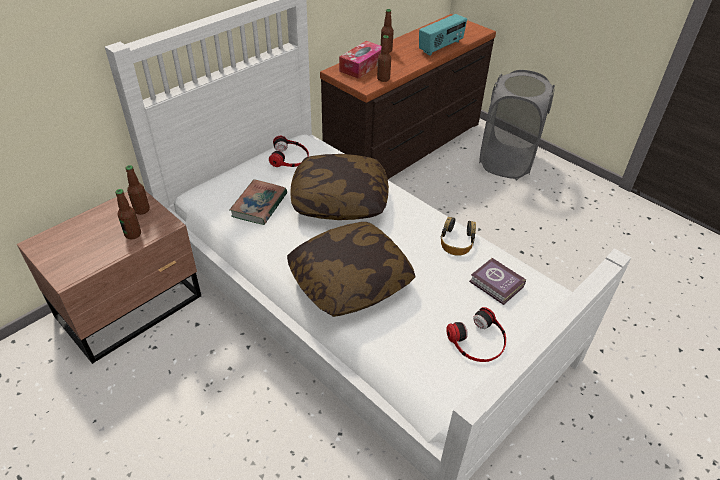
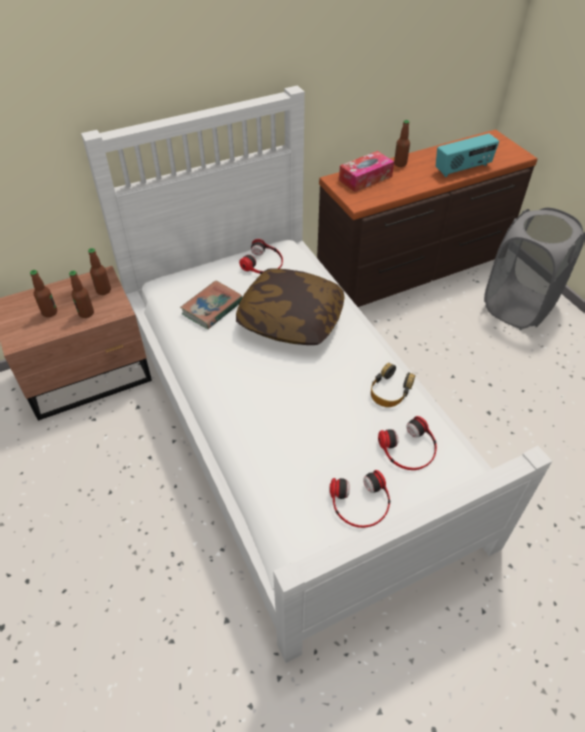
camera: 20 degrees right, 5 degrees up
pillow [287,222,416,317] -> none
bottle [377,35,391,82] -> bottle moved to [30,270,57,317]
book [469,258,526,305] -> headphones [378,416,437,470]

